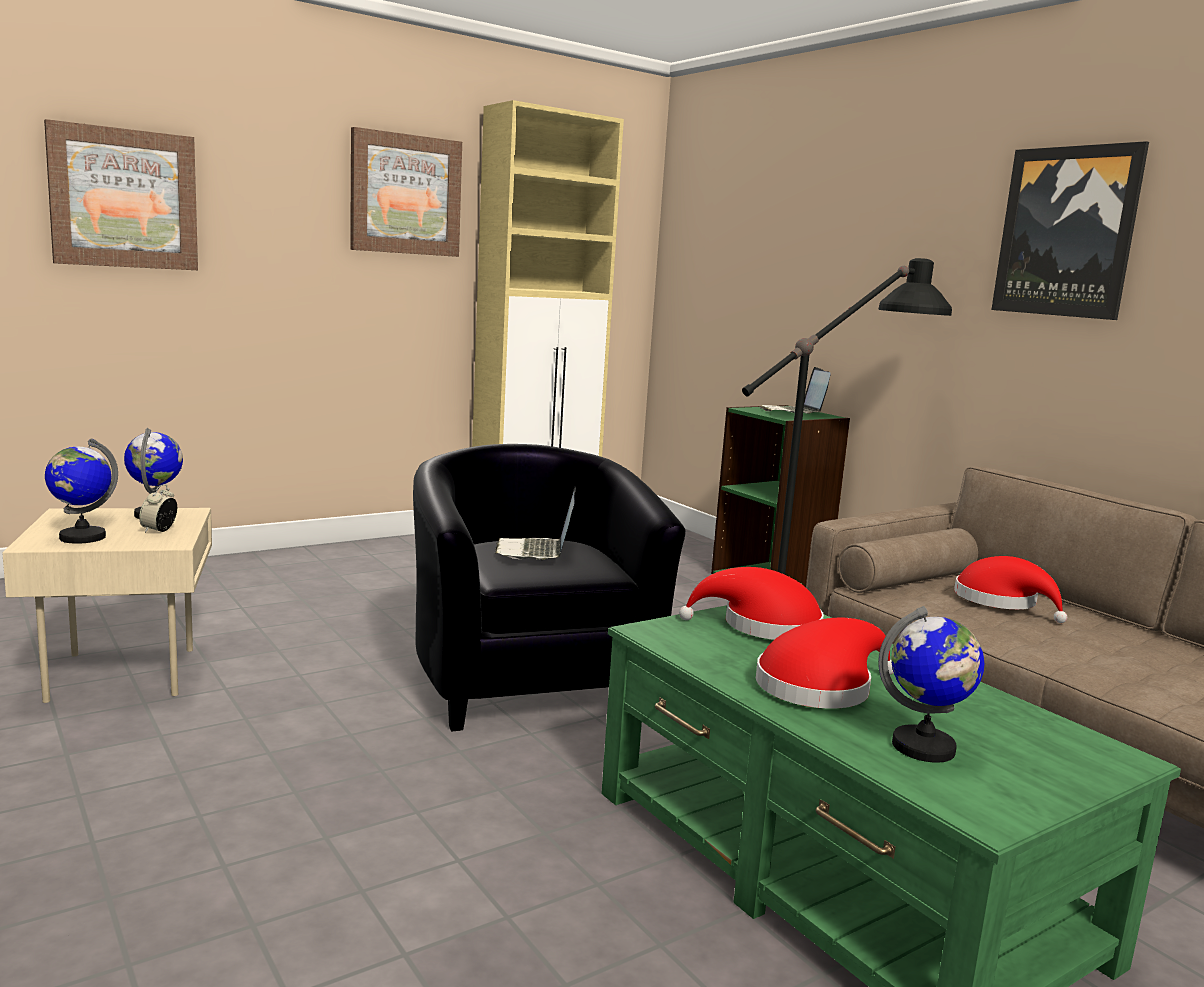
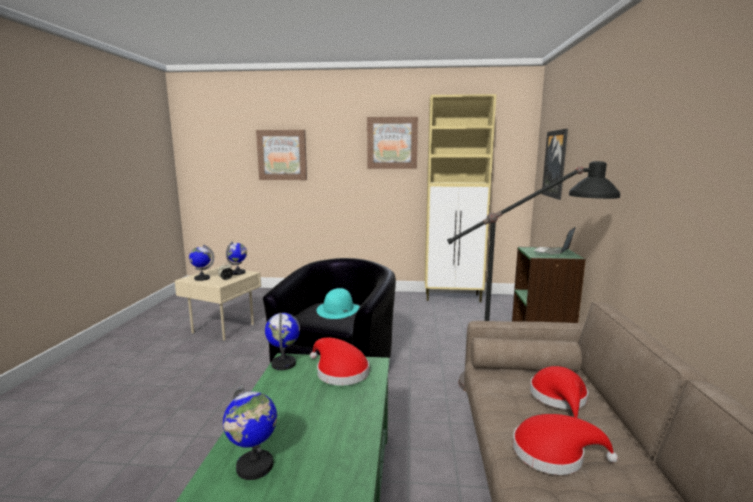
camera: 40 degrees right, 0 degrees up
laptop [495,487,576,560] -> turquoise hat [317,288,360,319]
red hat [756,618,894,709] -> red hat moved to [513,414,618,475]
picture [991,141,1149,320] -> picture moved to [542,129,568,200]
none -> globe [265,313,300,370]

